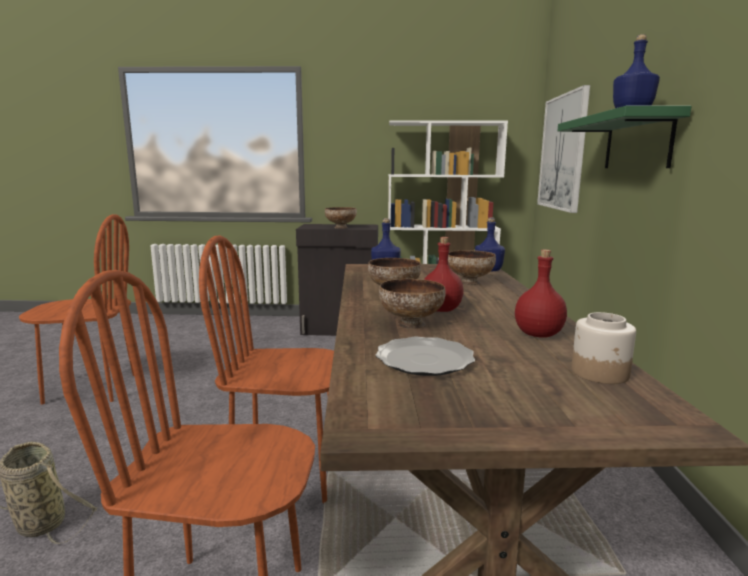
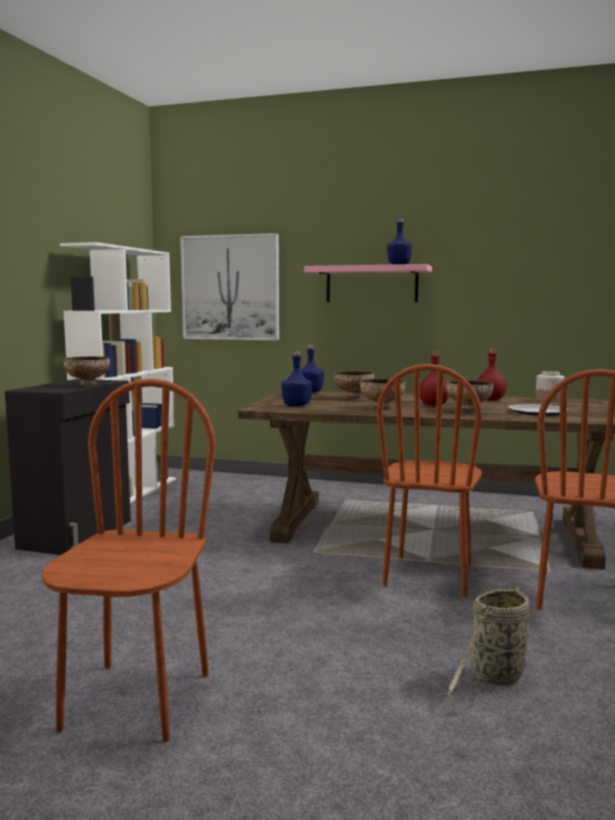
camera: 75 degrees left, 5 degrees down
green shelf [557,106,692,168] -> pink shelf [304,264,432,302]

